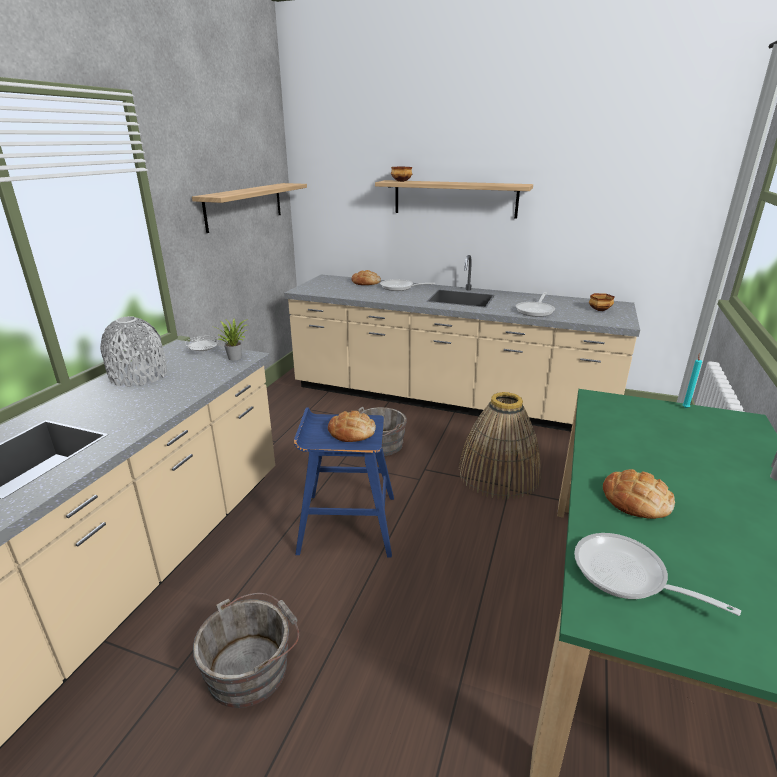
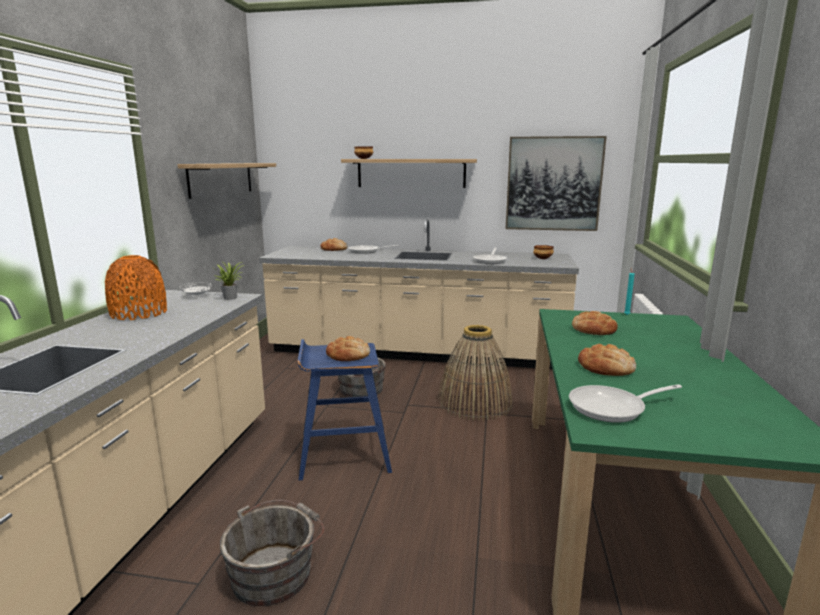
camera: 10 degrees left, 10 degrees down
grey vase [100,316,167,387] -> orange vase [105,255,167,320]
frying pan [574,533,741,616] -> frying pan turned 45 degrees counterclockwise [569,384,682,423]
none -> picture [506,136,607,231]
none -> bread [572,311,618,335]

